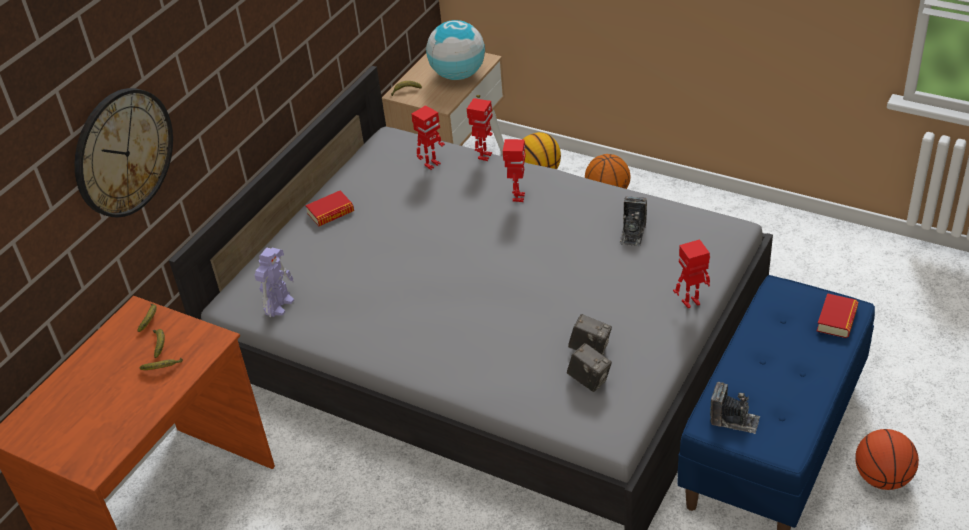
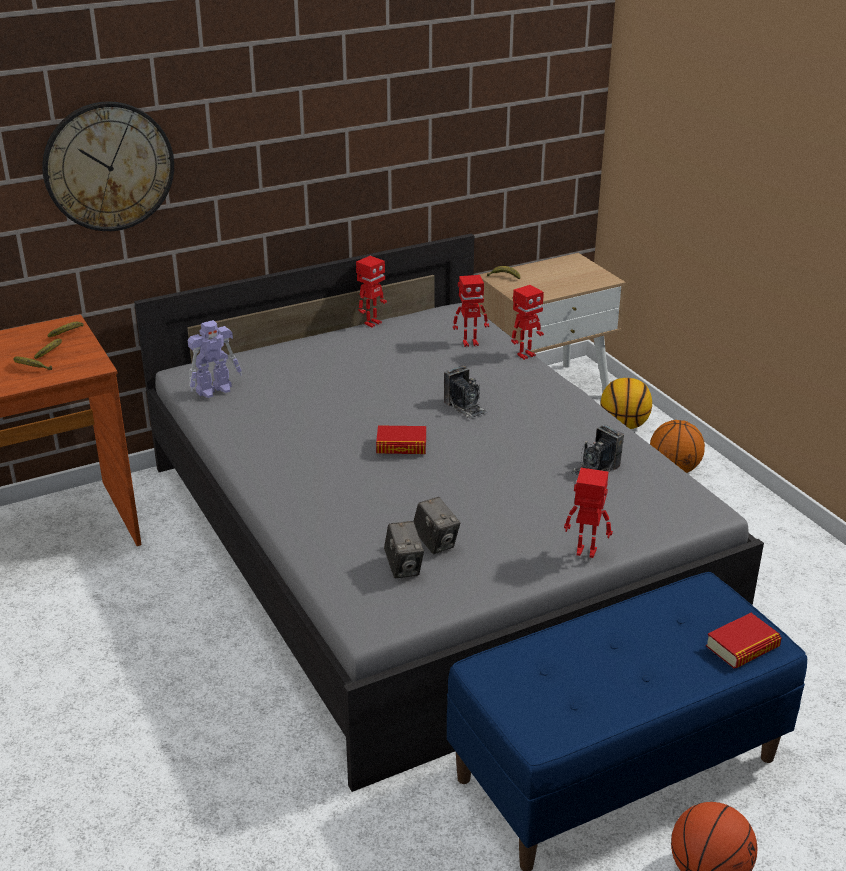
camera: 30 degrees right, 10 degrees down
book [305,191,354,226] -> book moved to [376,425,426,454]
globe [426,20,485,80] -> none
toy robot [503,139,526,202] -> toy robot moved to [356,256,387,327]
camera [710,382,760,434] -> camera moved to [444,366,488,420]

